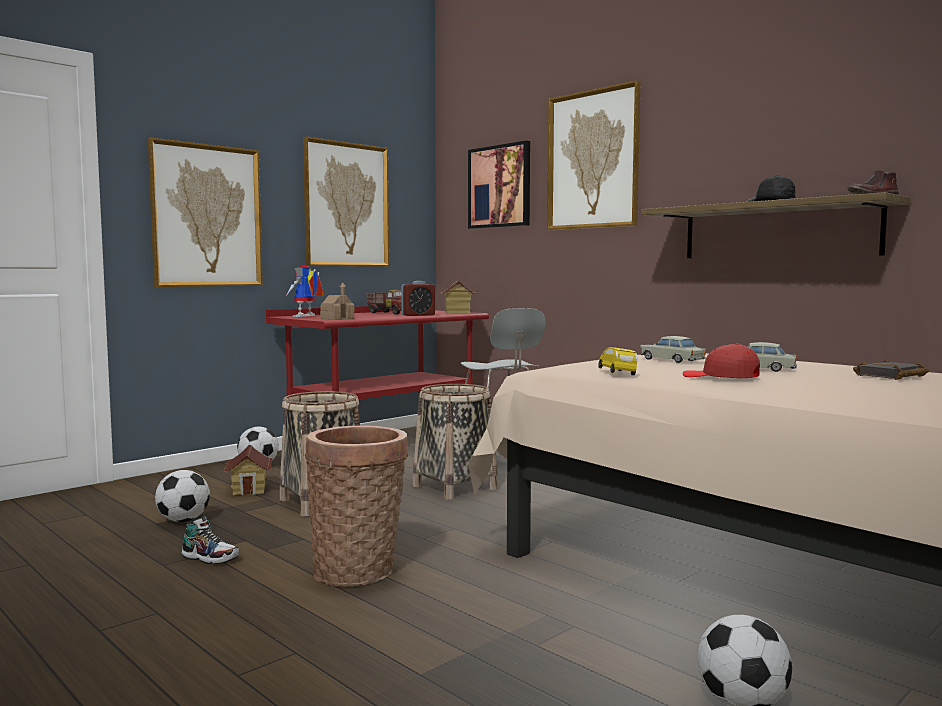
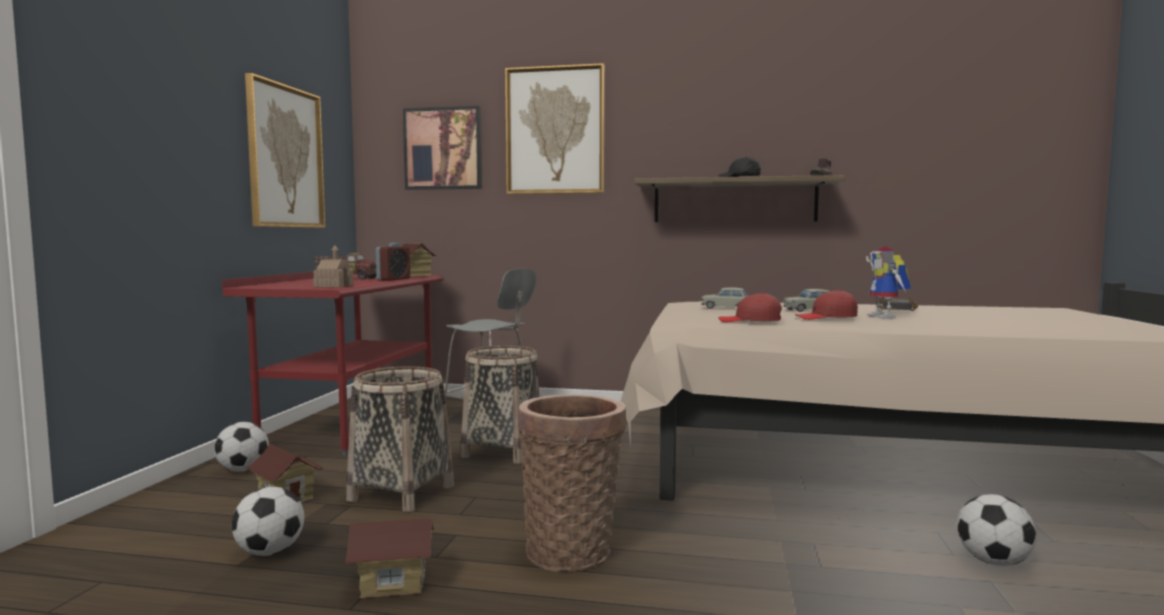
camera: 35 degrees left, 0 degrees up
picture [148,138,263,287] -> none
shoe [182,516,239,564] -> toy house [345,518,434,598]
toy robot [285,264,324,317] -> toy robot moved to [866,247,911,319]
yellow toy car [598,347,638,376] -> red cap [718,293,782,322]

